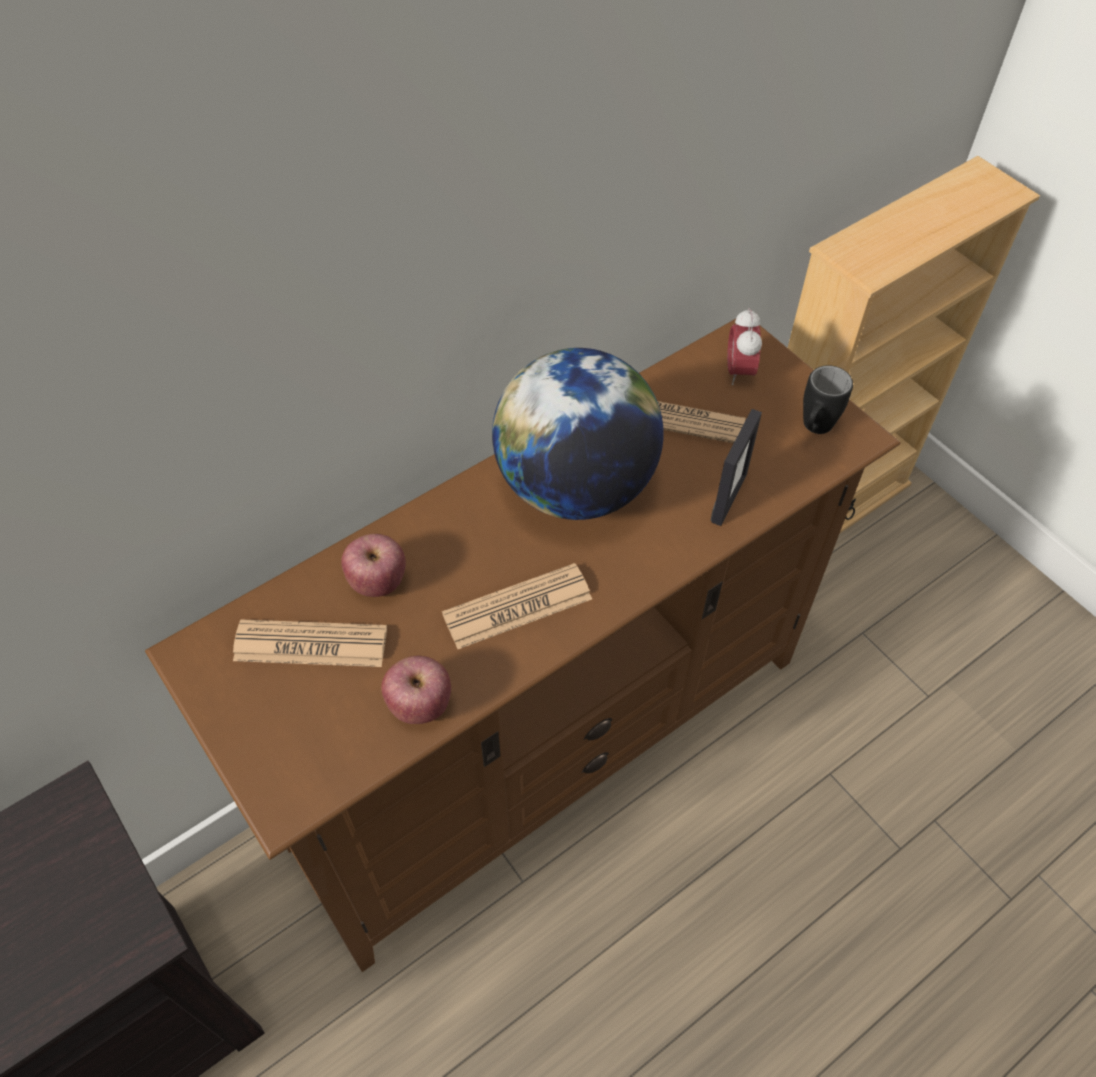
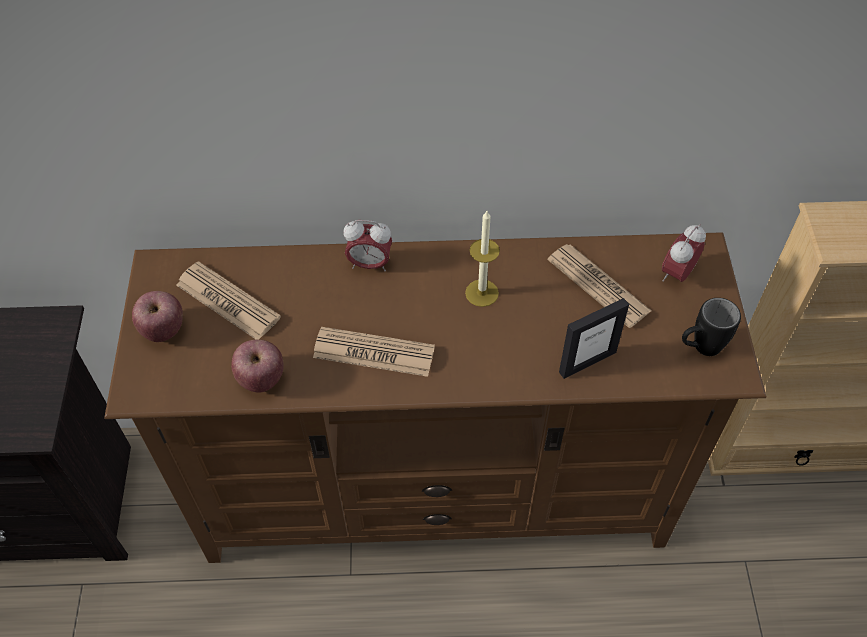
camera: 35 degrees right, 0 degrees up
apple [341,534,406,597] -> apple moved to [132,291,183,342]
globe [492,348,664,520] -> candle [465,211,500,307]
none -> alarm clock [344,220,392,271]

